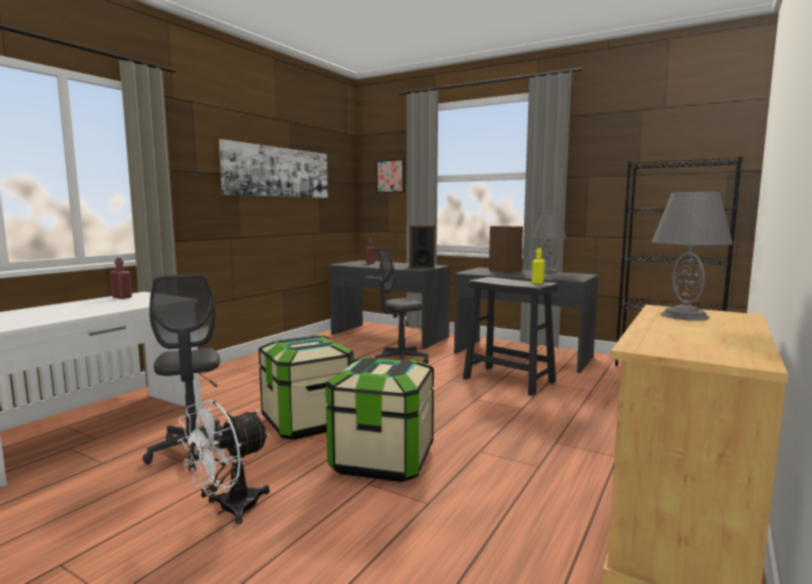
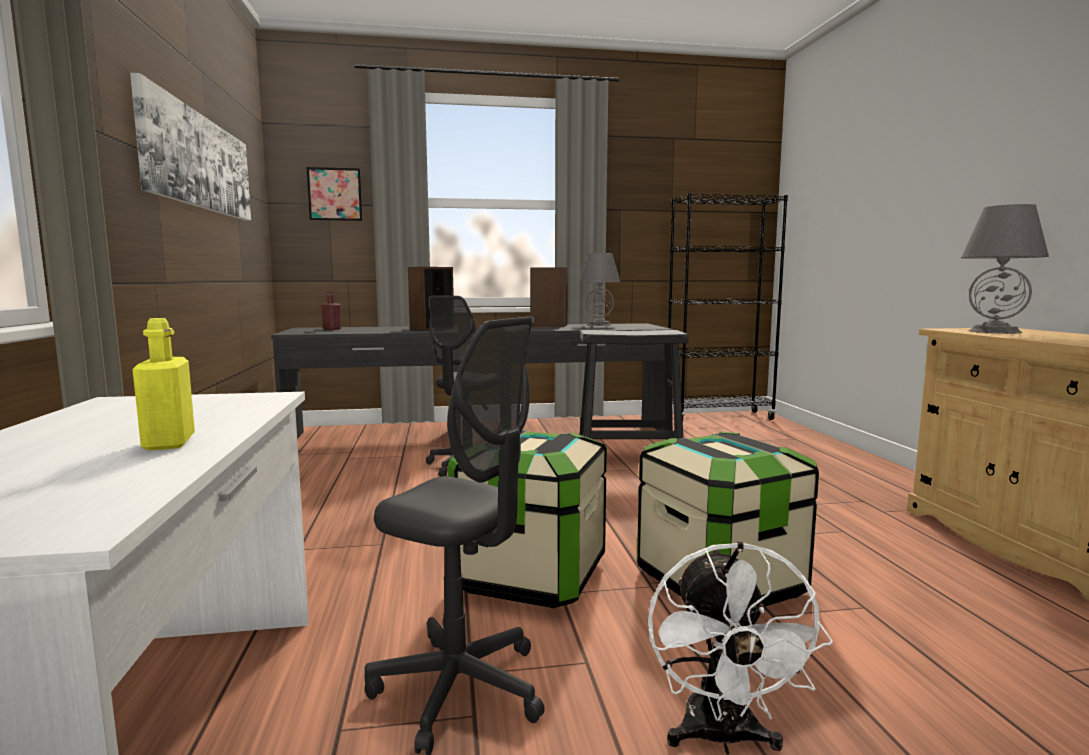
camera: 40 degrees left, 0 degrees up
red bottle [110,258,132,299] -> none
yellow bottle [532,248,545,284] -> yellow bottle moved to [132,318,195,451]

